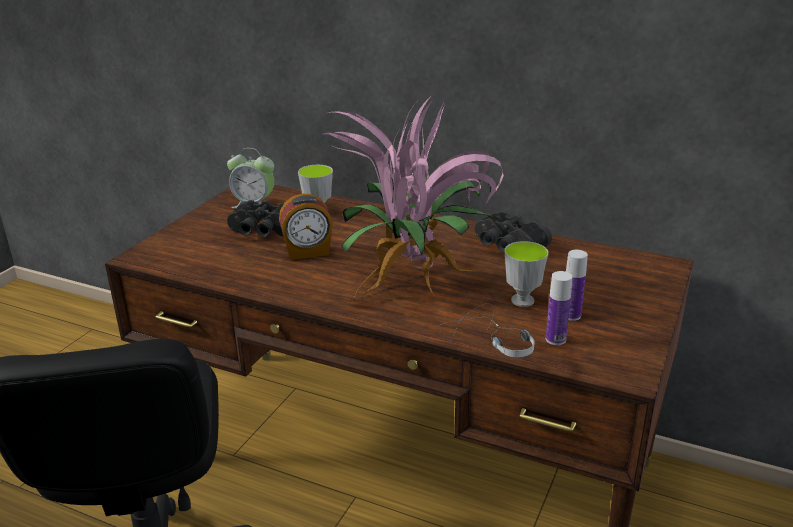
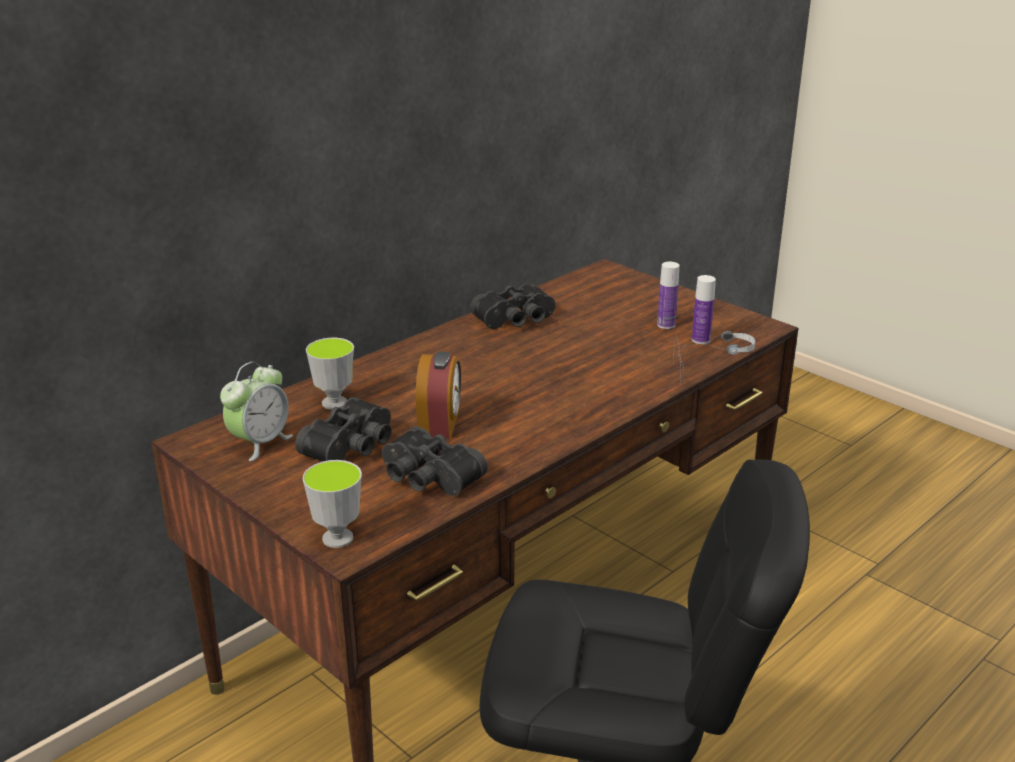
camera: 70 degrees left, 0 degrees up
potted plant [322,95,504,297] -> none
cup [504,241,549,307] -> cup moved to [303,460,362,548]
none -> black binoculars [382,426,488,496]

